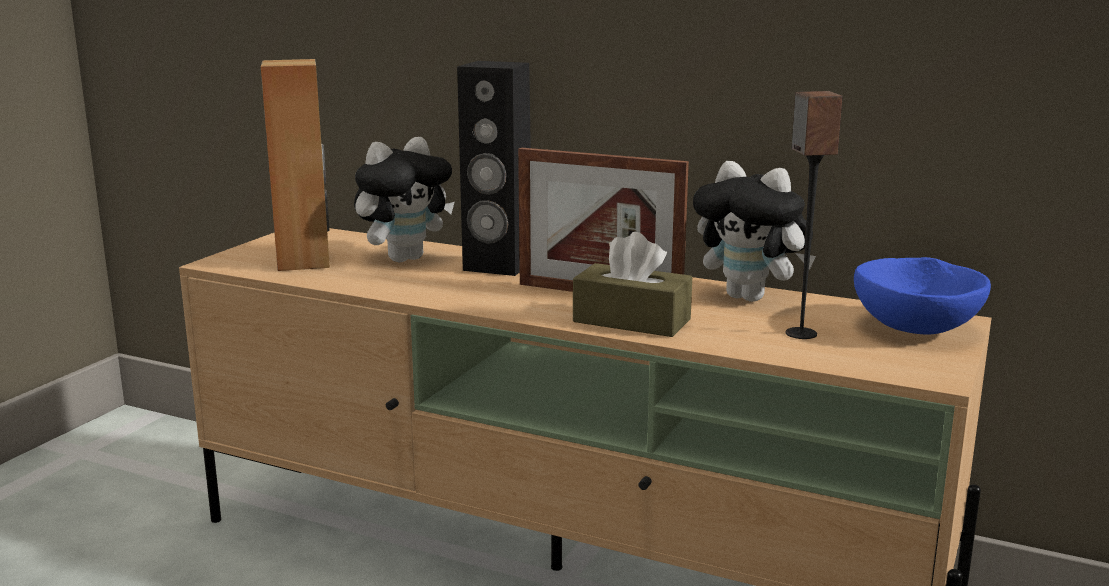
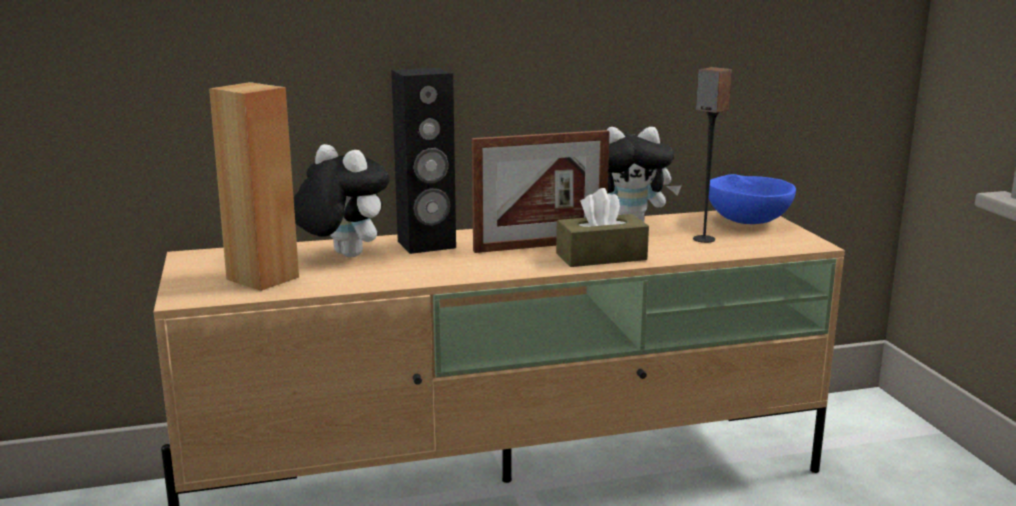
camera: 40 degrees left, 0 degrees up
plush toy [354,137,454,262] -> plush toy turned 60 degrees counterclockwise [294,144,390,257]

